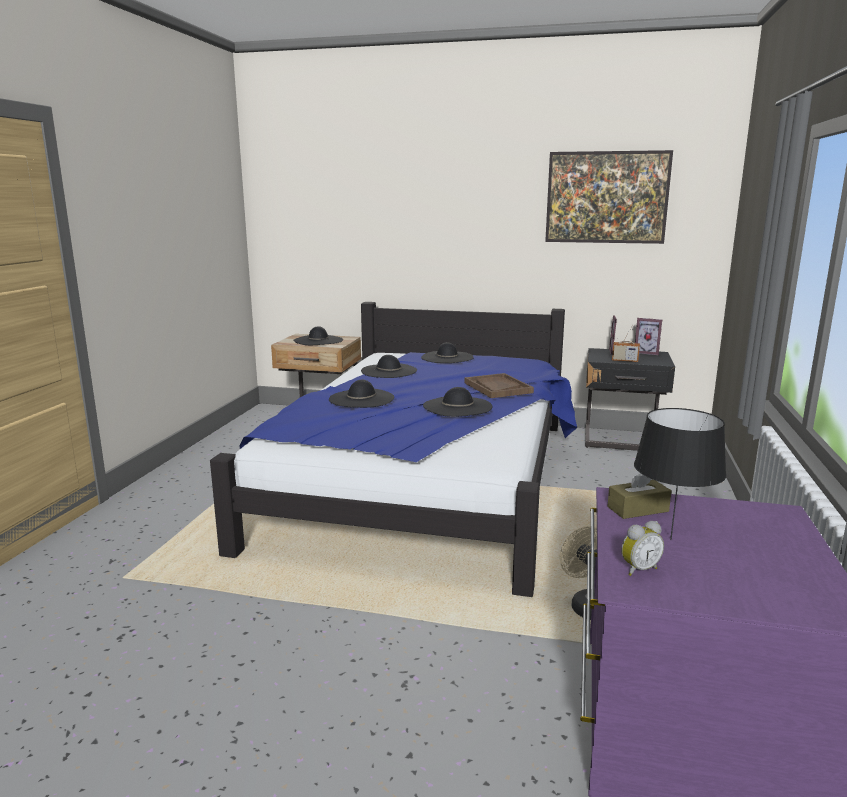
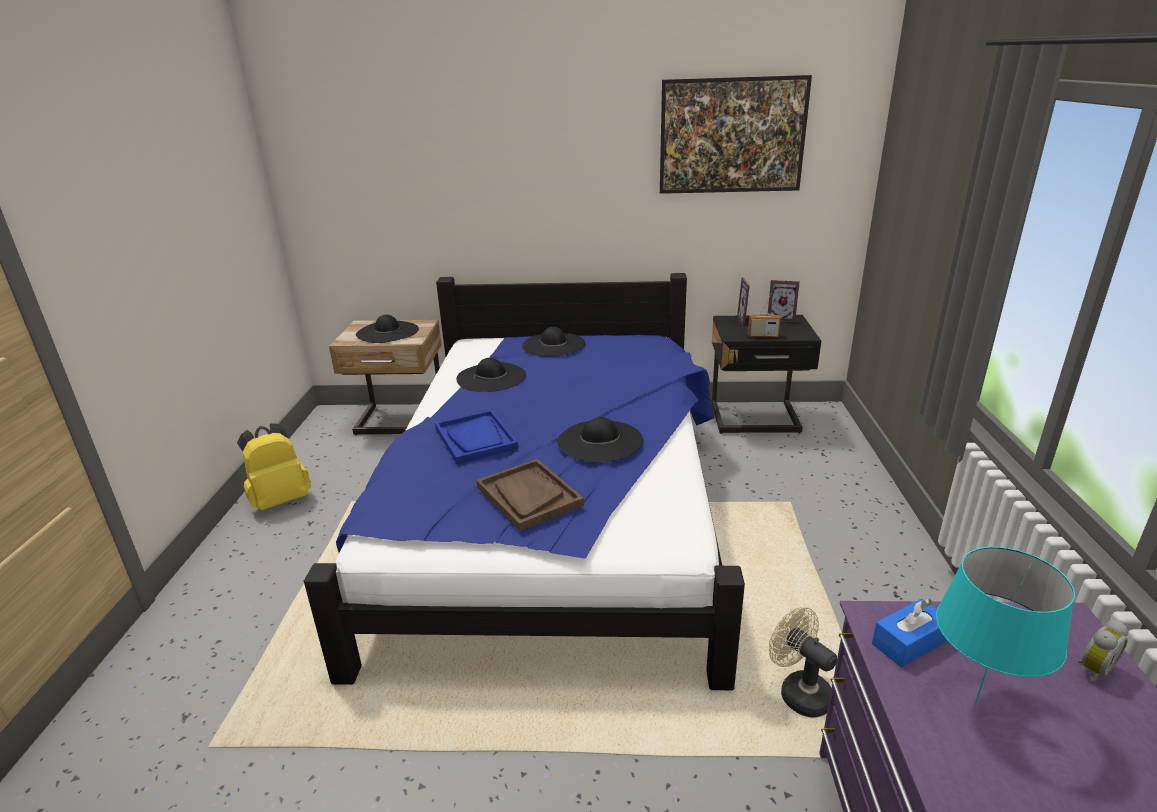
camera: 10 degrees left, 10 degrees up
black hat [329,380,395,408] -> blue tray [435,409,519,464]
brown tray [464,373,534,398] -> brown tray moved to [476,459,584,531]
brown tissue box [607,473,671,519] -> blue tissue box [872,599,947,668]
alarm clock [621,521,664,576] -> alarm clock moved to [1078,620,1128,683]
black table lamp [634,408,726,540] -> turquoise table lamp [936,547,1075,705]
none -> yellow backpack [237,423,311,511]

